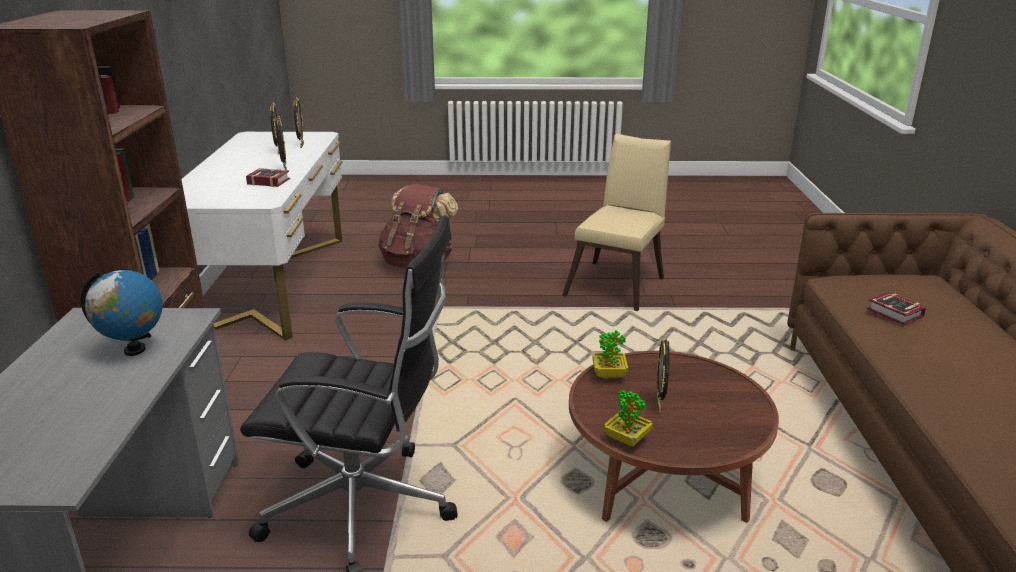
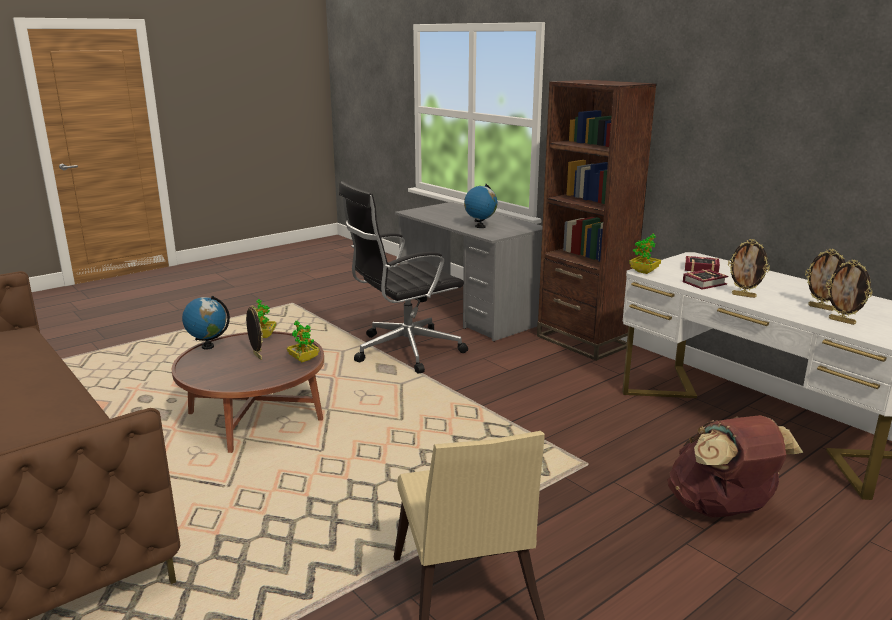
camera: 140 degrees right, 5 degrees down
book [867,292,927,325] -> book moved to [685,256,720,273]
none -> globe [182,296,230,350]
none -> potted plant [629,234,661,274]

